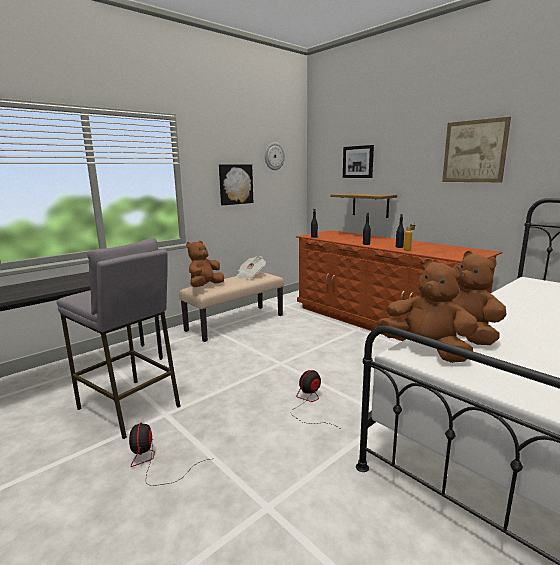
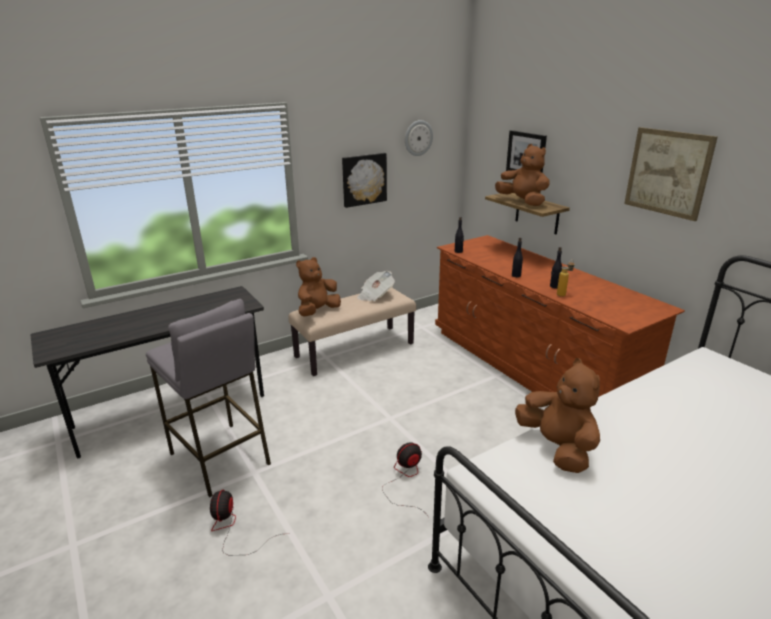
camera: 10 degrees right, 10 degrees up
brown plush toy [377,259,479,363] -> brown plush toy moved to [495,144,550,206]

